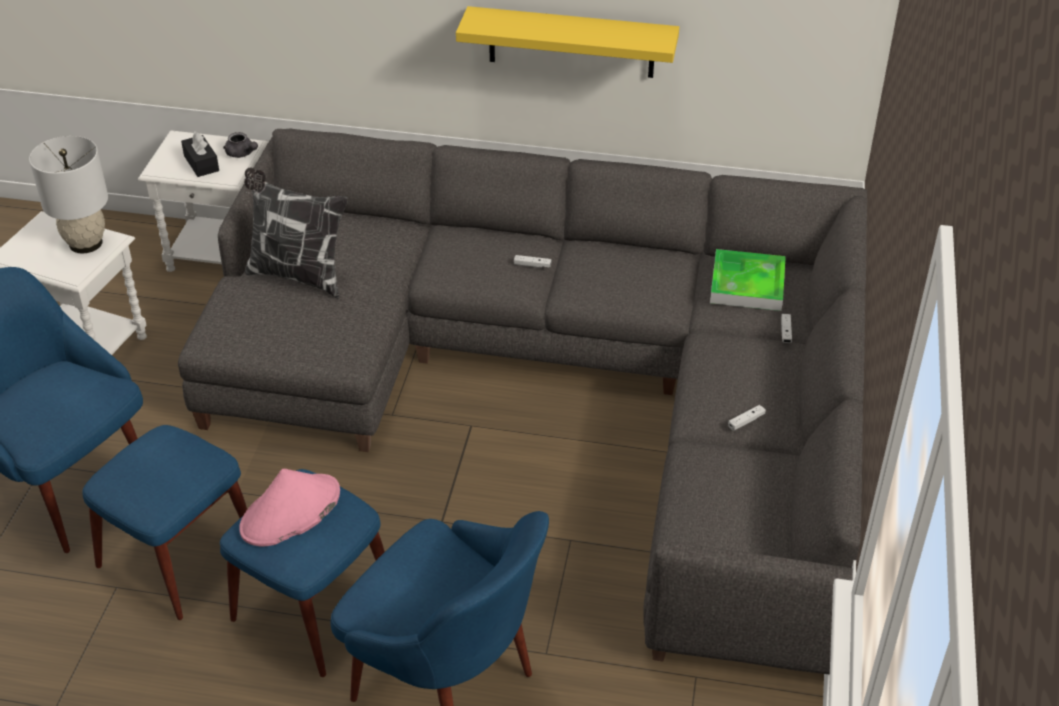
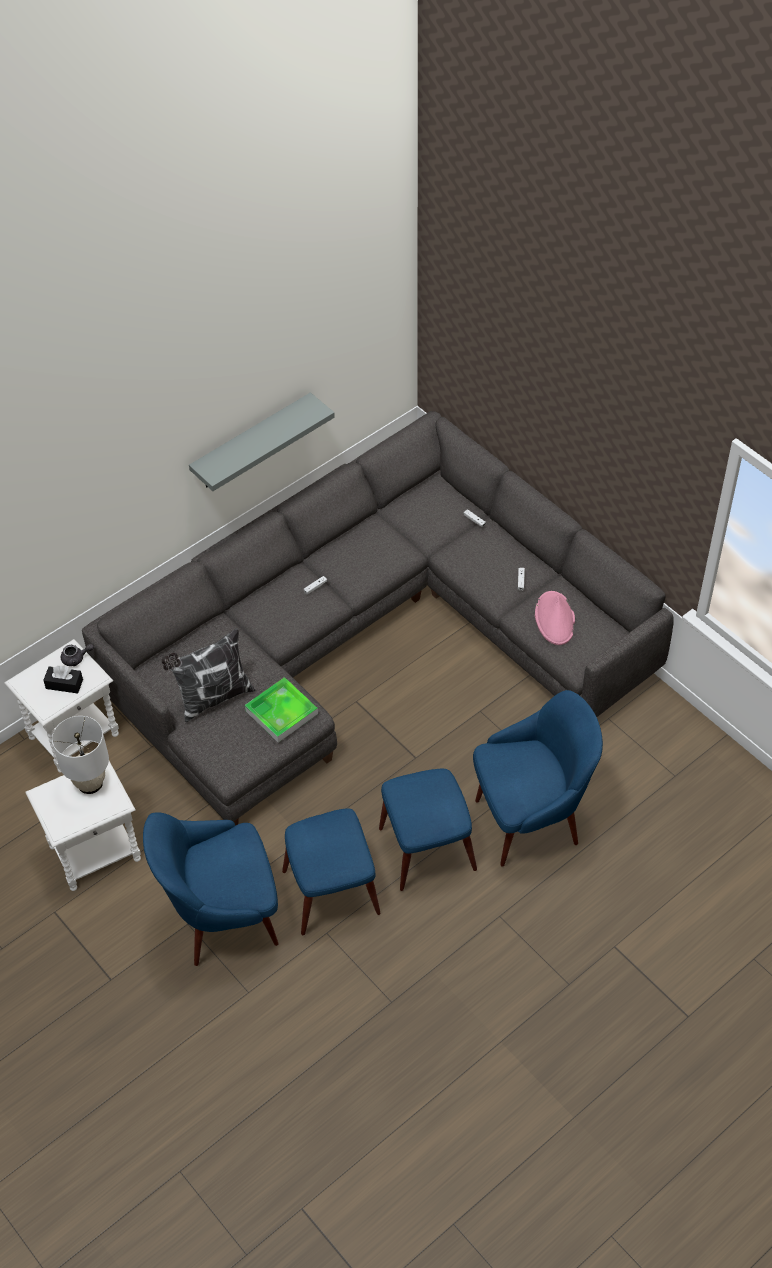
camera: 50 degrees left, 10 degrees up
pink hat [239,468,340,547] -> pink hat moved to [535,591,575,645]
yellow shelf [456,6,679,78] -> grey shelf [189,392,335,491]
tray [710,249,786,311] -> tray moved to [245,677,318,742]

